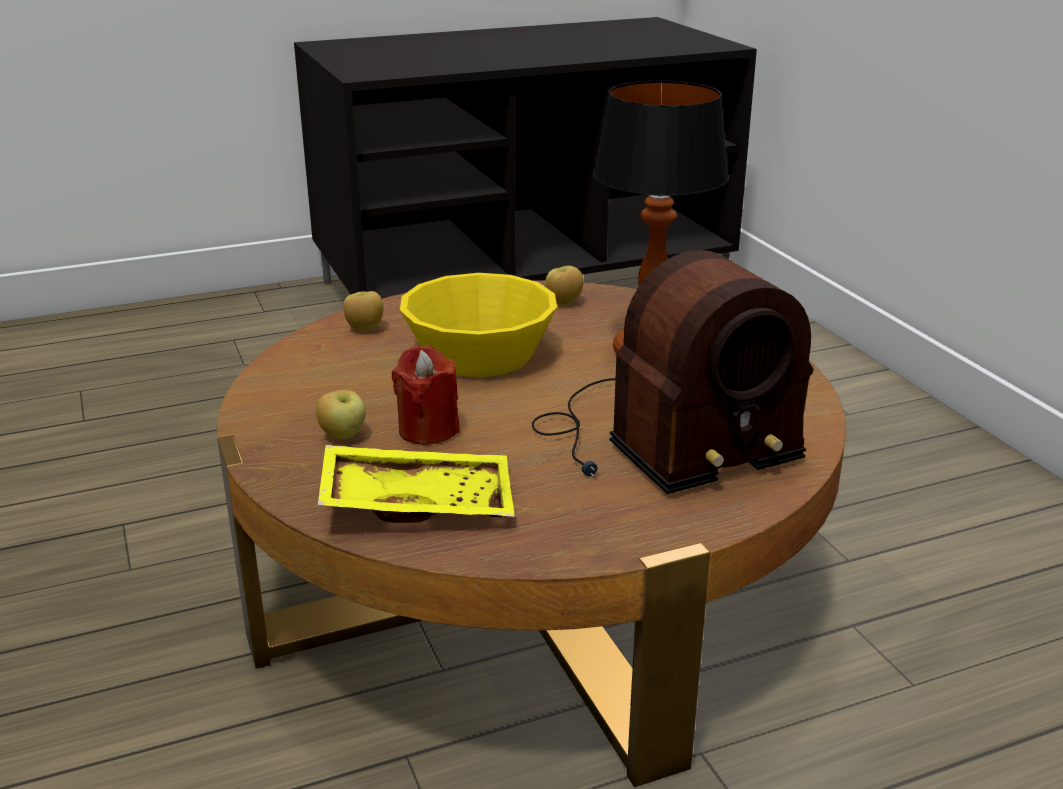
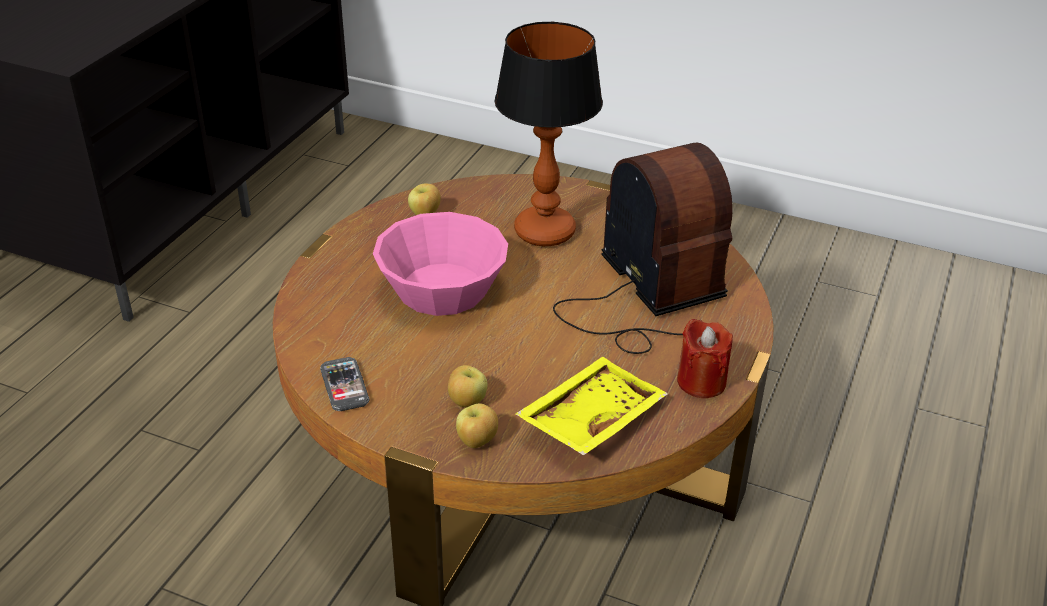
camera: 45 degrees left, 10 degrees up
apple [343,291,383,331] -> apple moved to [456,404,498,448]
red candle [392,346,460,445] -> red candle moved to [677,319,733,398]
yellow bowl [400,273,557,377] -> pink bowl [373,212,508,316]
radio [532,250,813,494] -> radio turned 45 degrees counterclockwise [553,142,733,354]
none -> phone [320,357,370,411]

